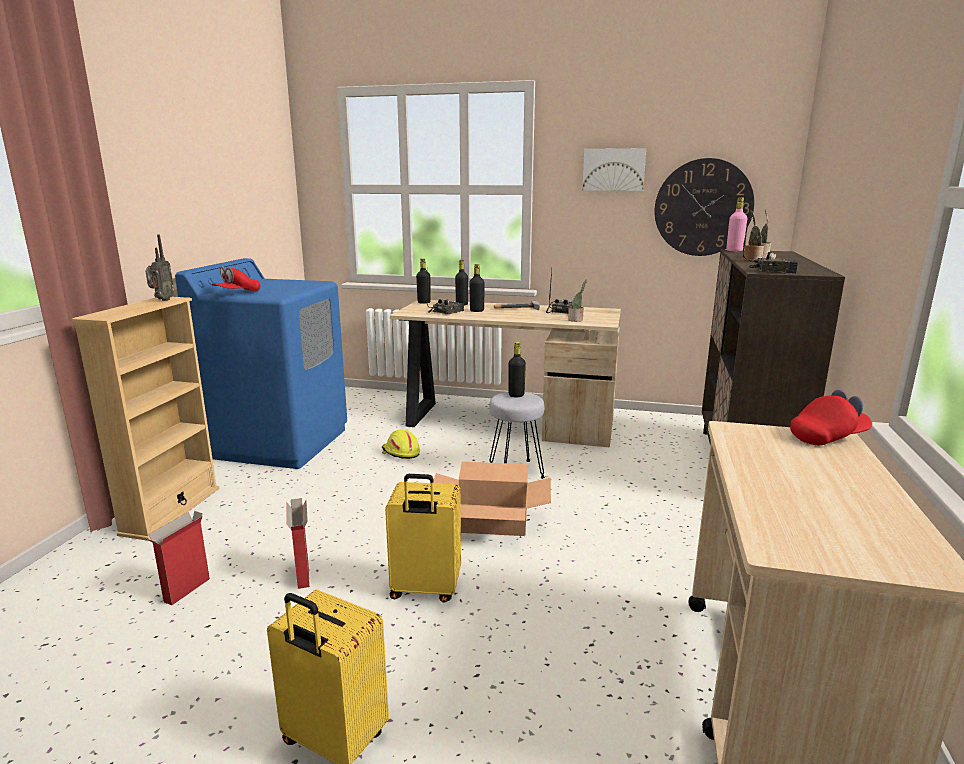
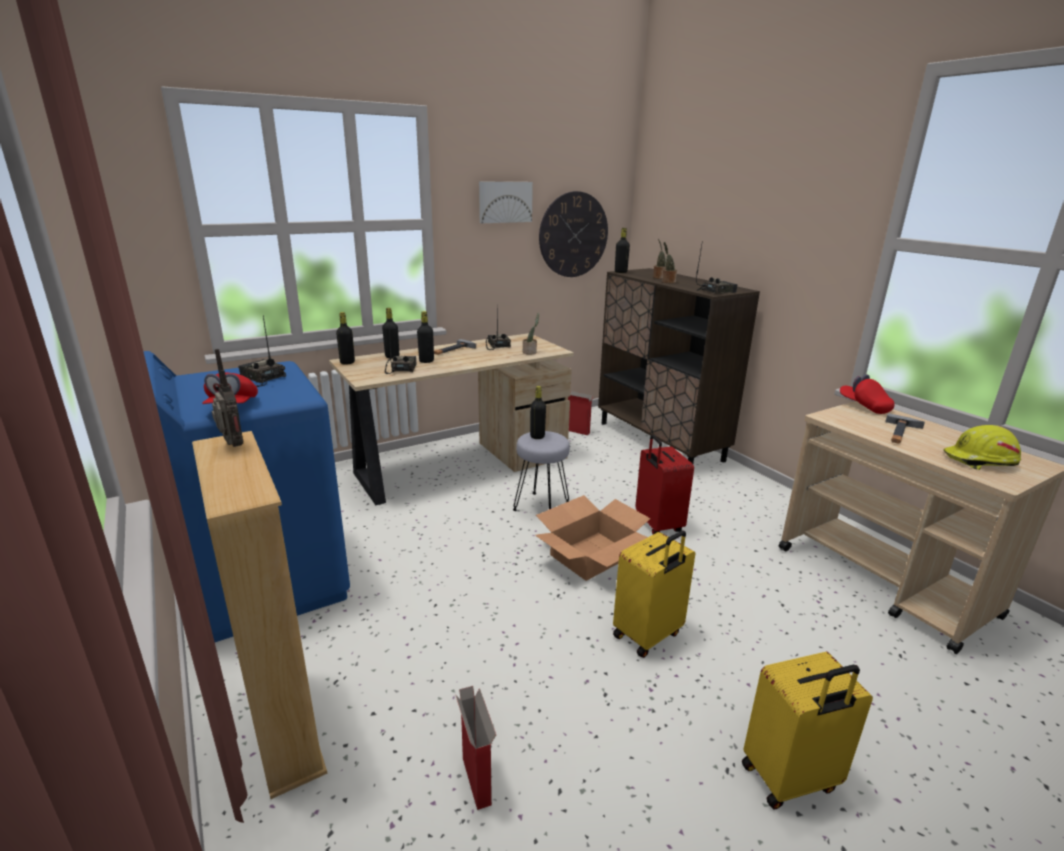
camera: 45 degrees left, 5 degrees up
cardboard box [286,498,310,589] -> cardboard box moved to [568,391,595,435]
yellow hard hat [382,429,420,459] -> yellow hard hat moved to [943,425,1021,470]
pink bottle [726,197,747,251] -> black bottle [615,228,630,273]
red cap [790,390,872,445] -> red cap turned 60 degrees counterclockwise [840,374,895,414]
none -> radio [238,315,286,387]
none -> red suitcase [635,435,694,534]
none -> hammer [885,413,925,444]

